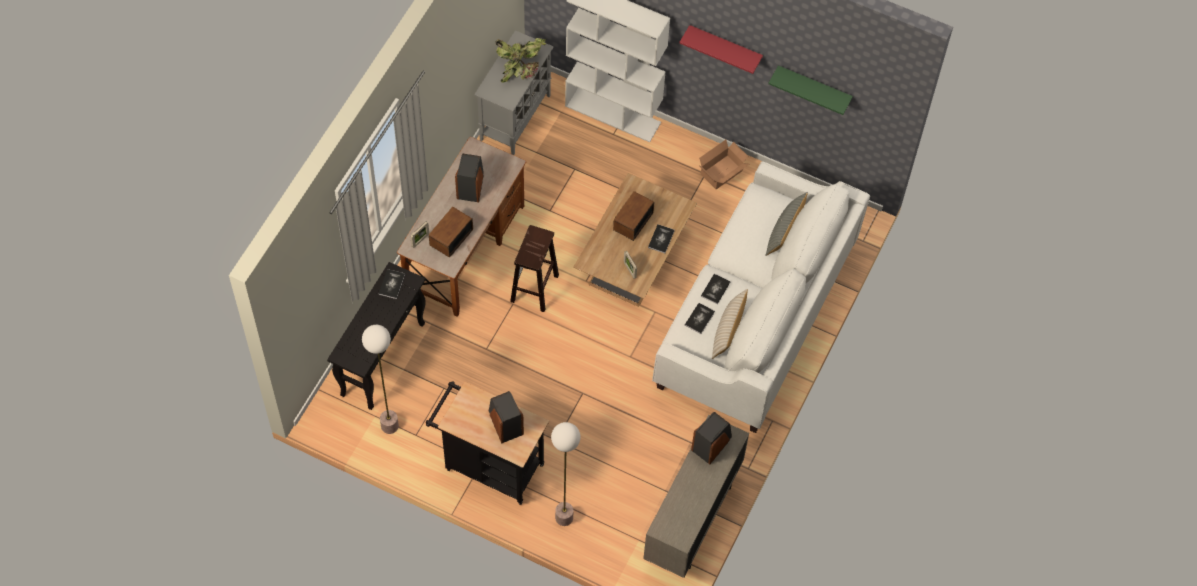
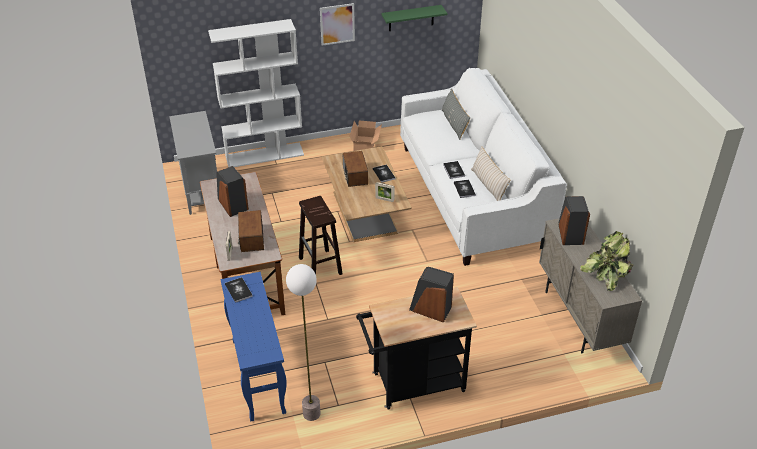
camera: 40 degrees left, 20 degrees down
black console table [327,262,426,410] -> blue console table [220,272,287,421]
potted plant [496,38,546,83] -> potted plant moved to [580,231,634,291]
floor lamp [551,422,580,526] -> none
red shelf [680,25,763,74] -> picture [320,3,355,46]

